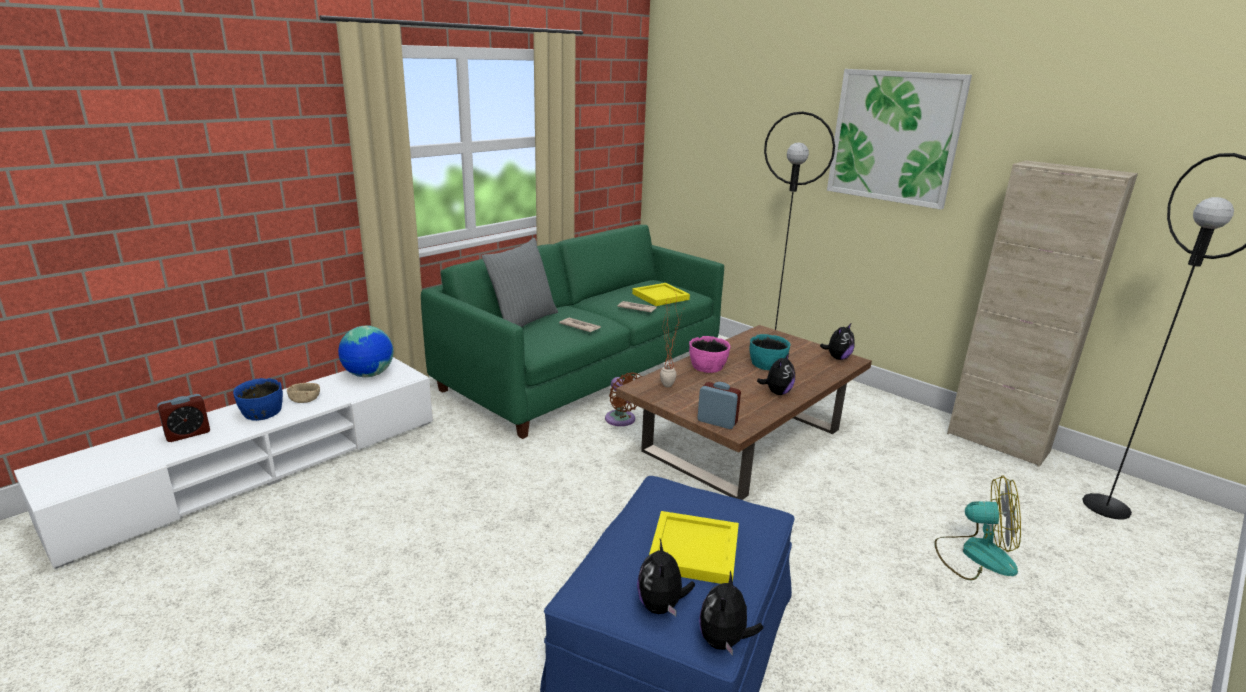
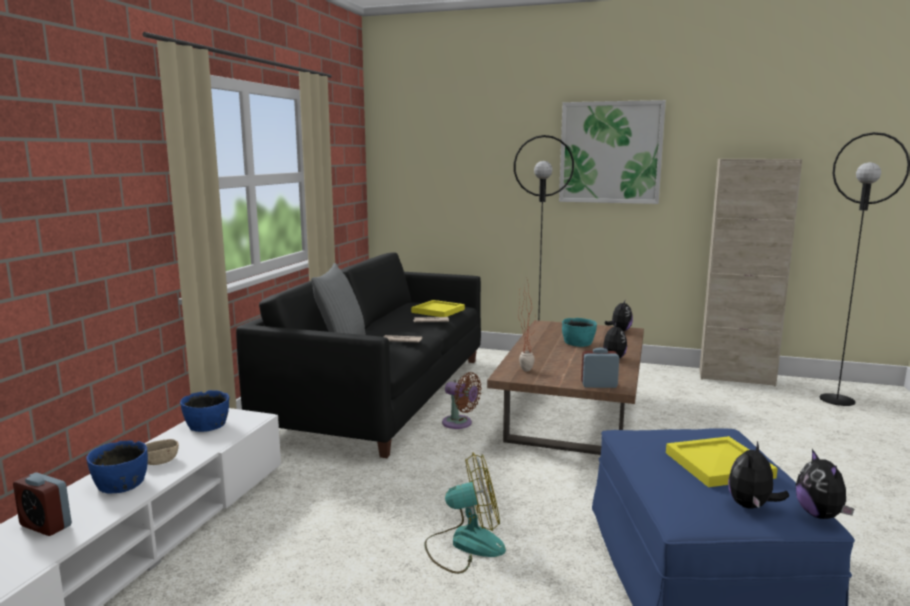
camera: 25 degrees left, 10 degrees down
alarm clock [157,394,210,442] -> alarm clock turned 90 degrees clockwise [13,472,72,536]
globe [338,326,393,377] -> blue bowl [180,390,229,432]
green sofa [421,225,724,439] -> black sofa [236,252,481,458]
plush toy [637,539,695,616] -> plush toy turned 60 degrees clockwise [728,441,789,509]
pink bowl [689,336,730,373] -> none
fan [934,475,1021,580] -> fan moved to [424,453,506,574]

